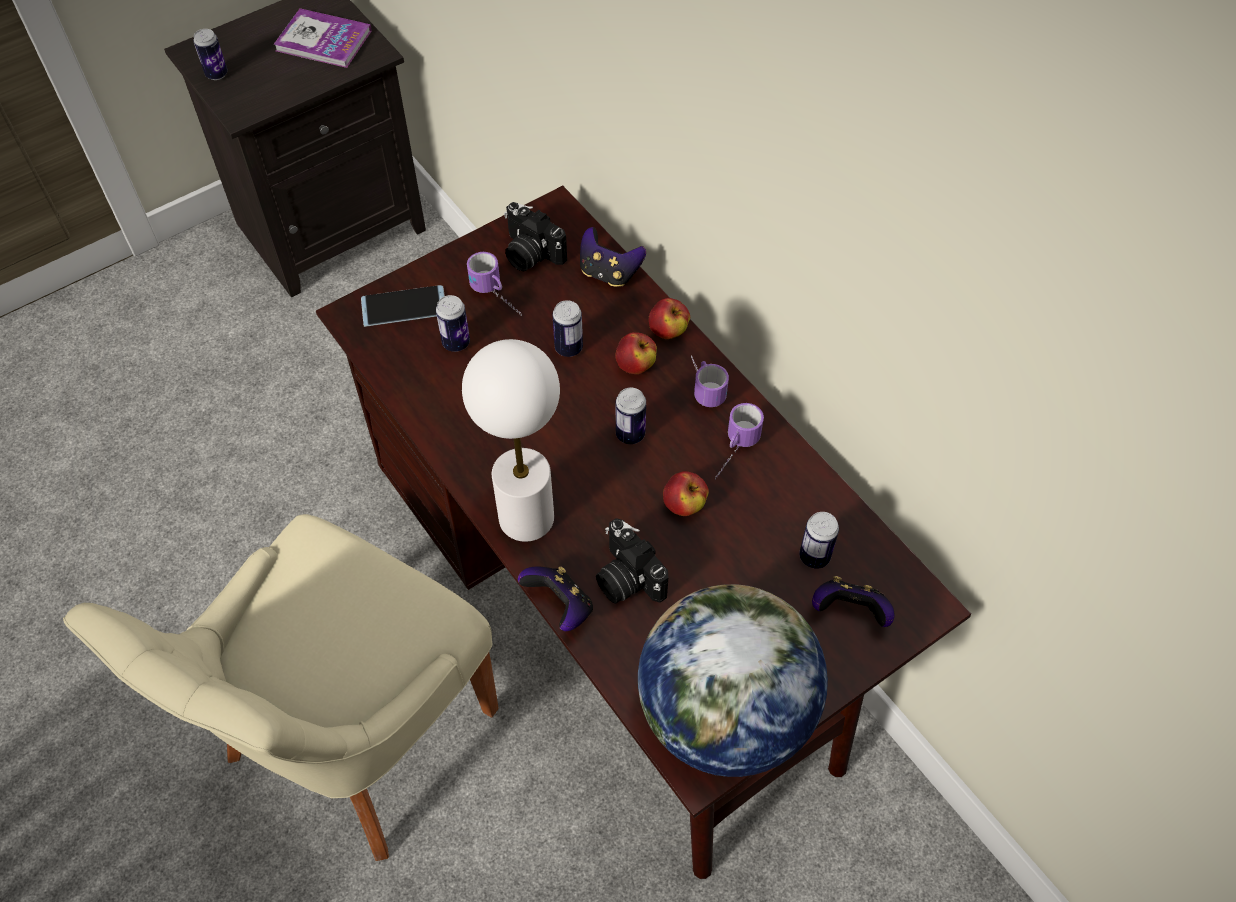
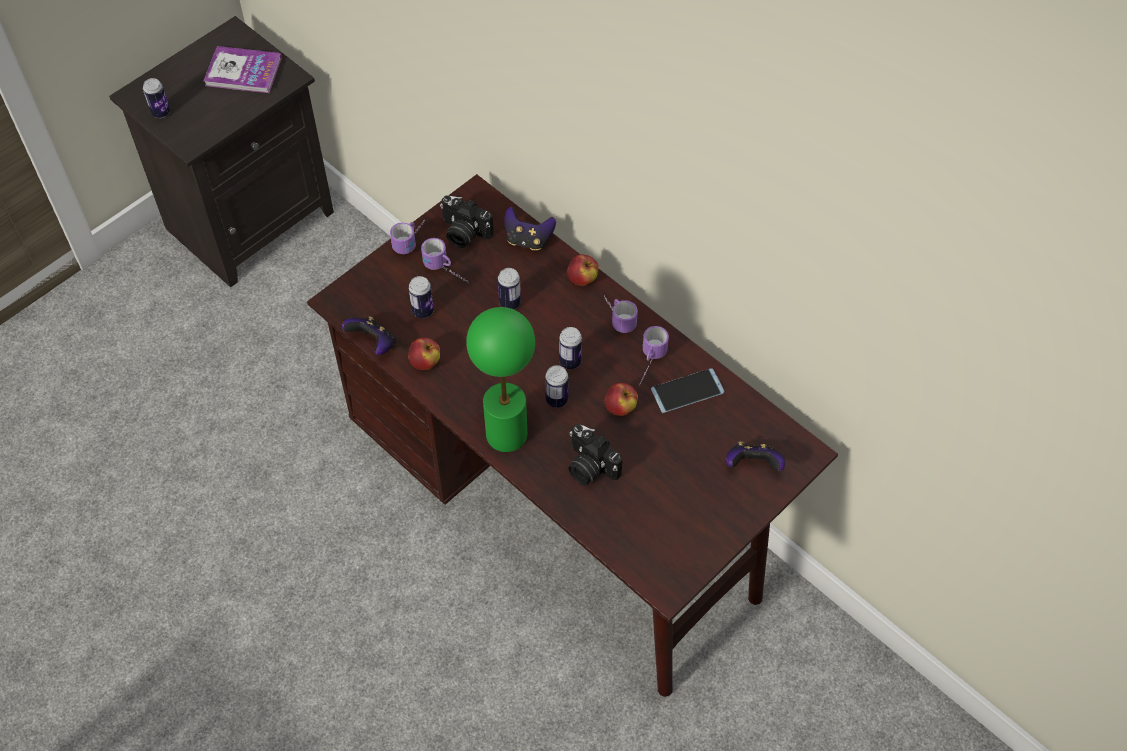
camera: 10 degrees left, 0 degrees up
beige chair [63,514,499,861] -> none
phone [361,285,445,327] -> phone moved to [651,368,724,413]
white table lamp [462,339,560,542] -> green table lamp [466,307,535,452]
game controller [518,566,593,631] -> game controller moved to [342,316,396,355]
apple [615,332,657,374] -> apple moved to [408,338,440,370]
globe [638,584,828,777] -> none
can [799,512,839,569] -> can moved to [545,365,568,408]
none -> mug [390,219,425,254]

